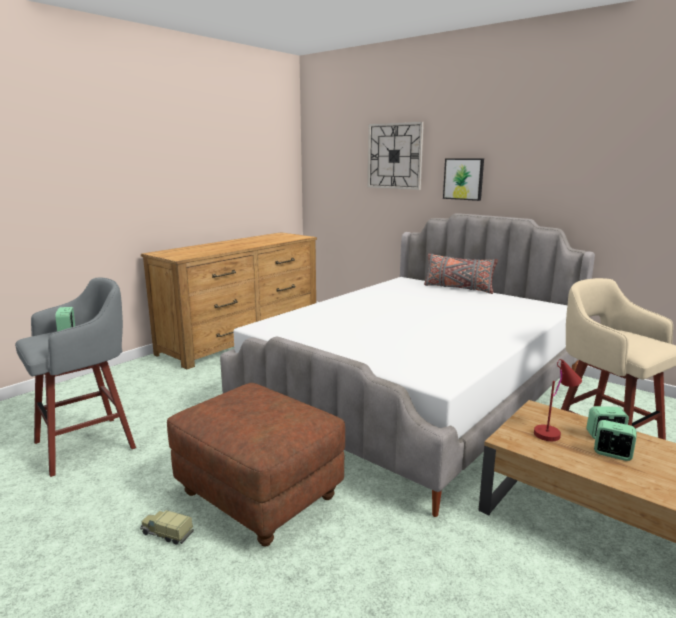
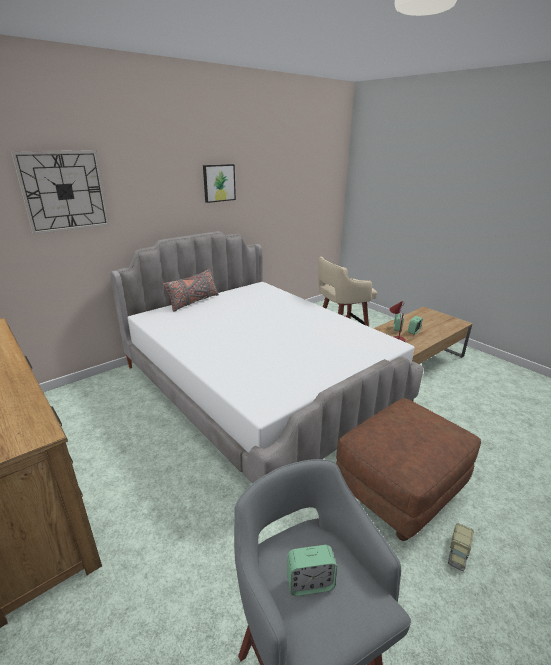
camera: 80 degrees left, 10 degrees up
picture [443,158,484,201] -> picture moved to [203,164,236,203]

